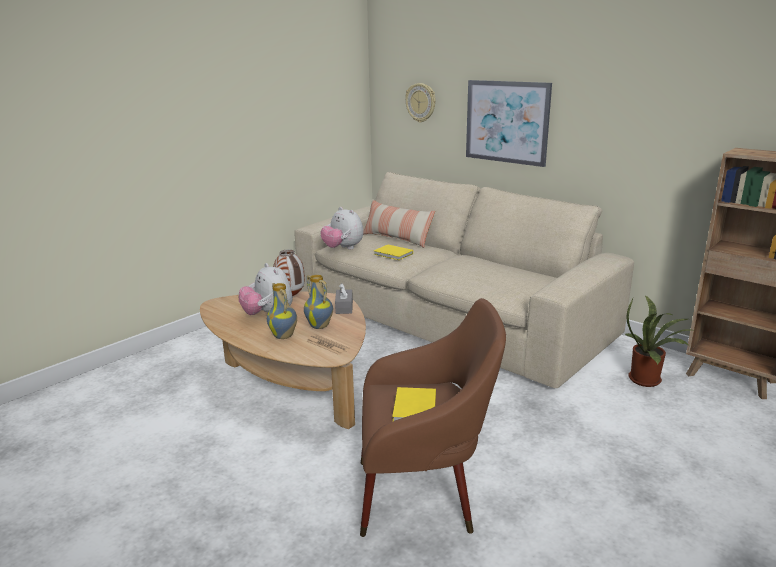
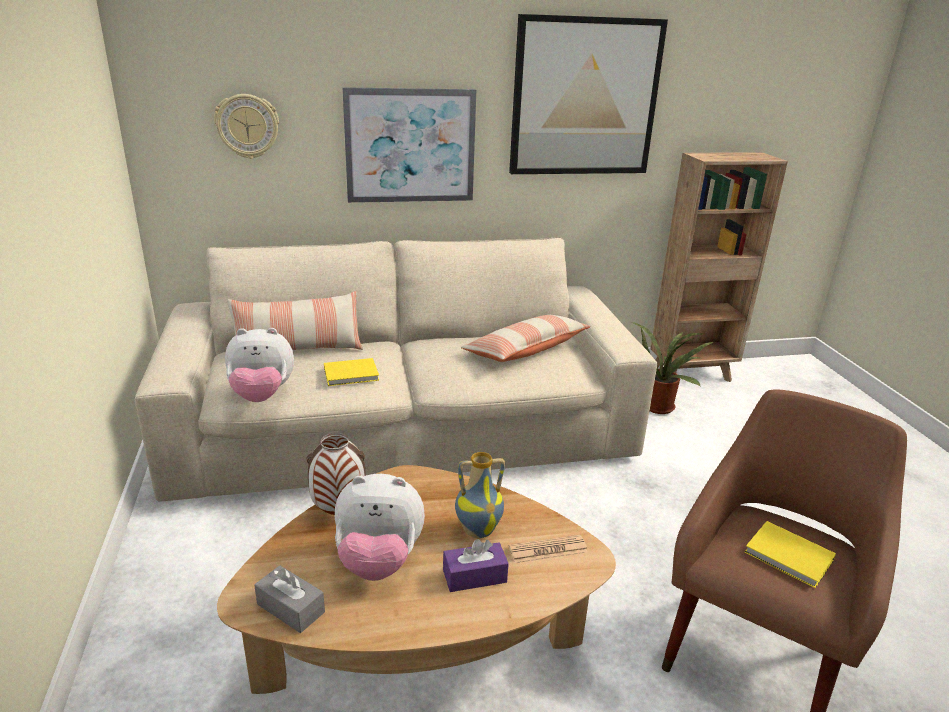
camera: 55 degrees left, 5 degrees up
vase [267,283,297,339] -> purple tissue box [443,539,509,592]
grey tissue box [335,283,353,314] -> grey tissue box moved to [254,566,325,633]
none -> pillow [461,315,591,362]
none -> picture [509,14,668,174]

